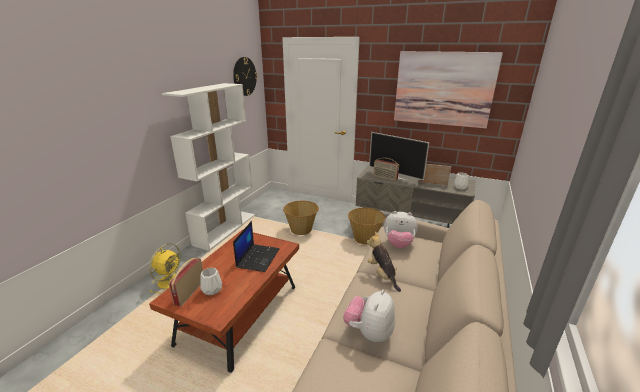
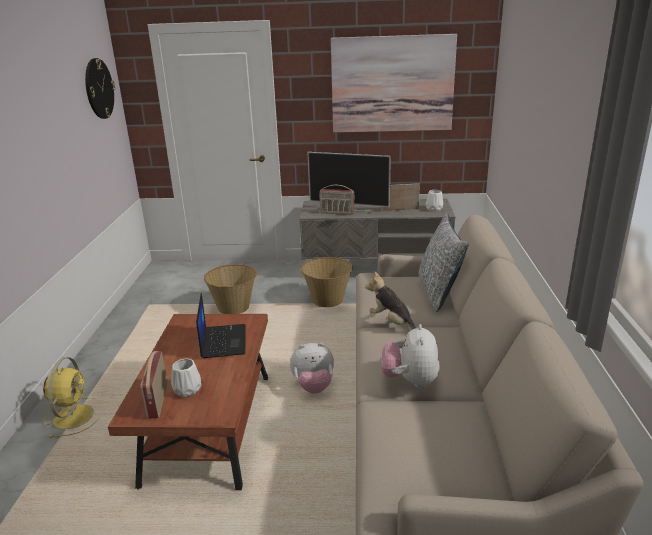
camera: 20 degrees left, 0 degrees up
white bookcase [162,83,255,251] -> none
plush toy [384,211,418,248] -> plush toy moved to [290,343,334,394]
none -> pillow [418,213,469,312]

